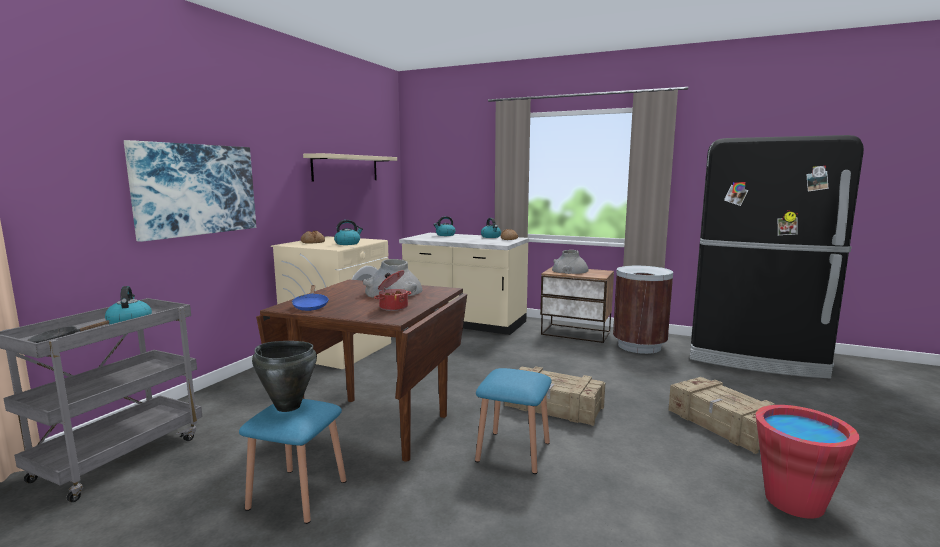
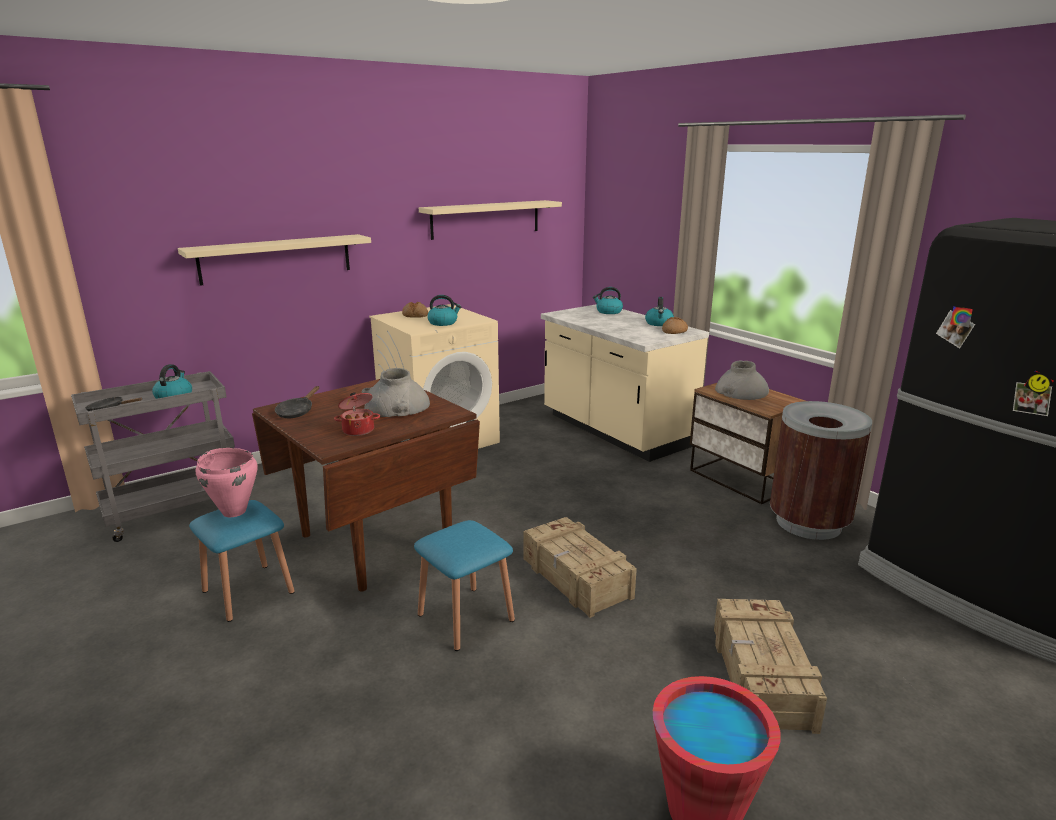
camera: 30 degrees right, 10 degrees up
picture [124,140,256,242] -> beige shelf [178,234,371,286]
black cooking pot [252,341,317,412] -> pink cooking pot [196,448,258,517]
blue frying pan [291,285,329,311] -> black frying pan [275,386,319,418]

